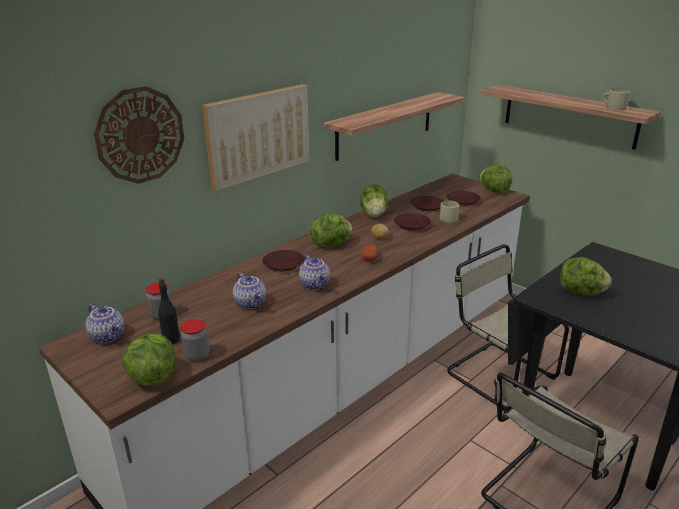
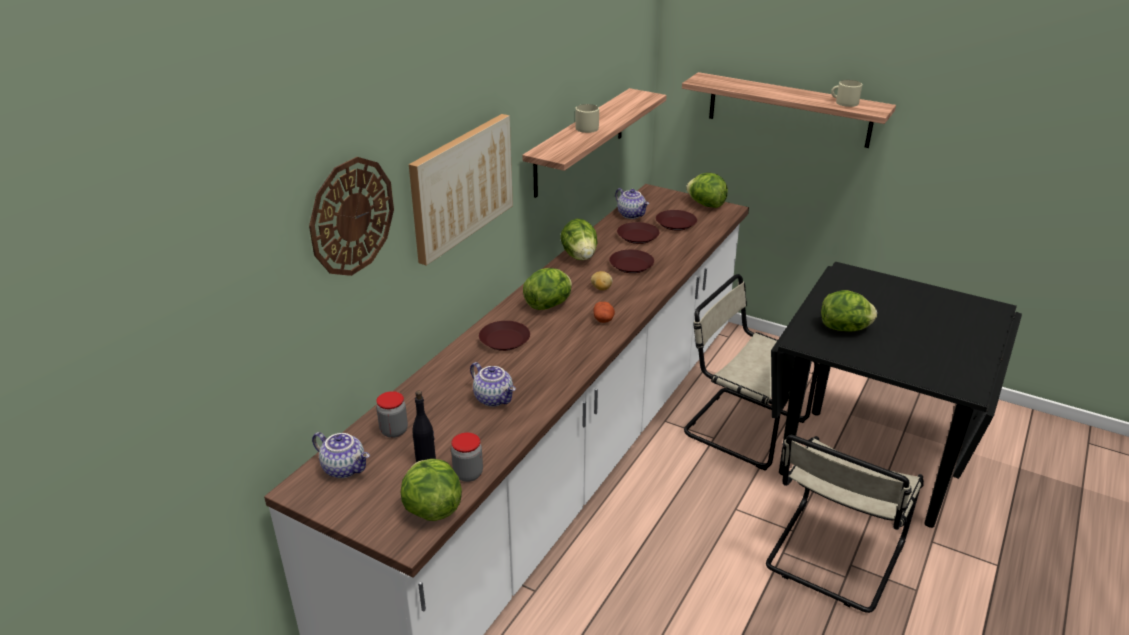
camera: 15 degrees left, 5 degrees up
teapot [299,254,330,290] -> teapot moved to [615,188,649,219]
beige mug [440,200,459,223] -> beige mug moved to [575,104,599,133]

